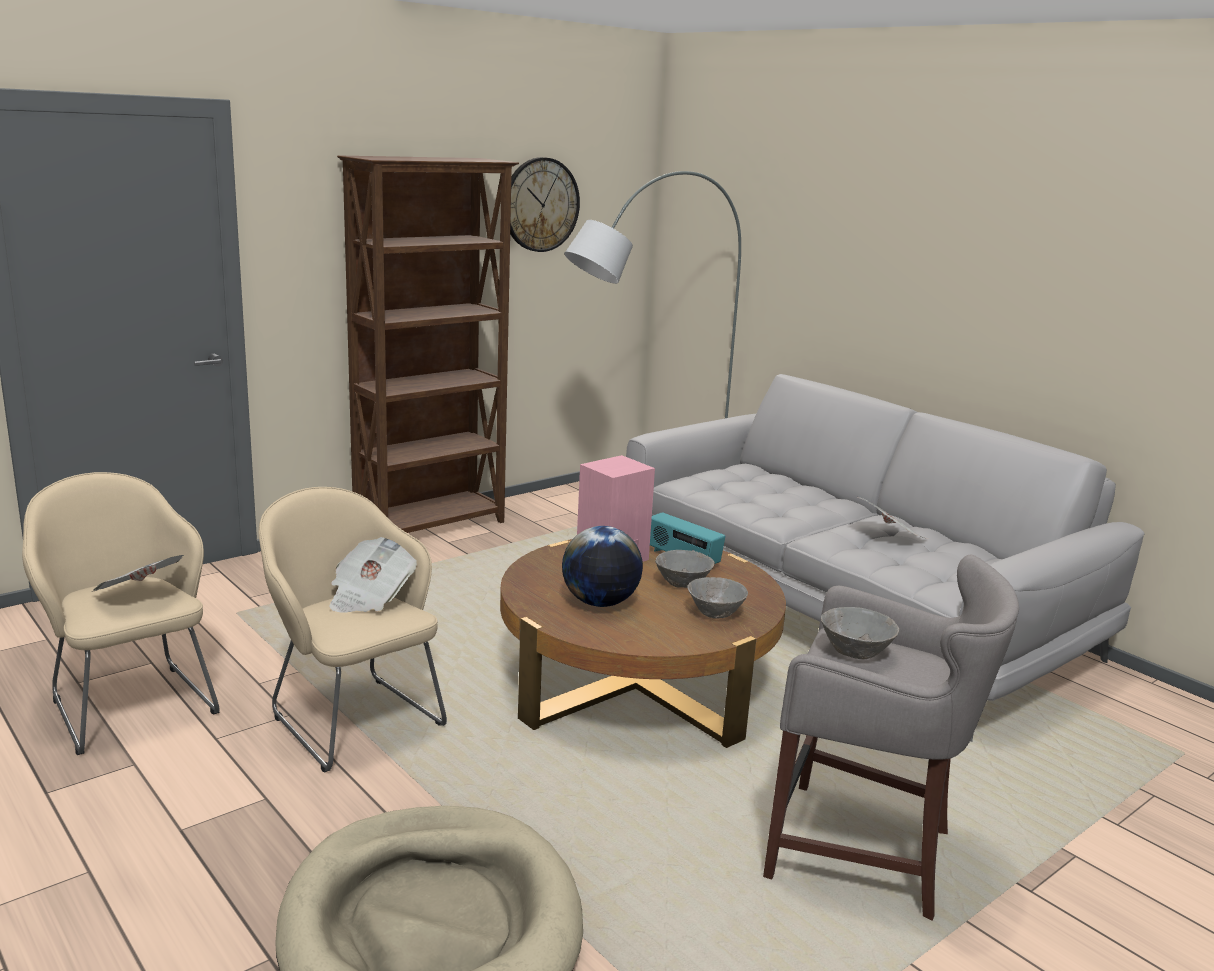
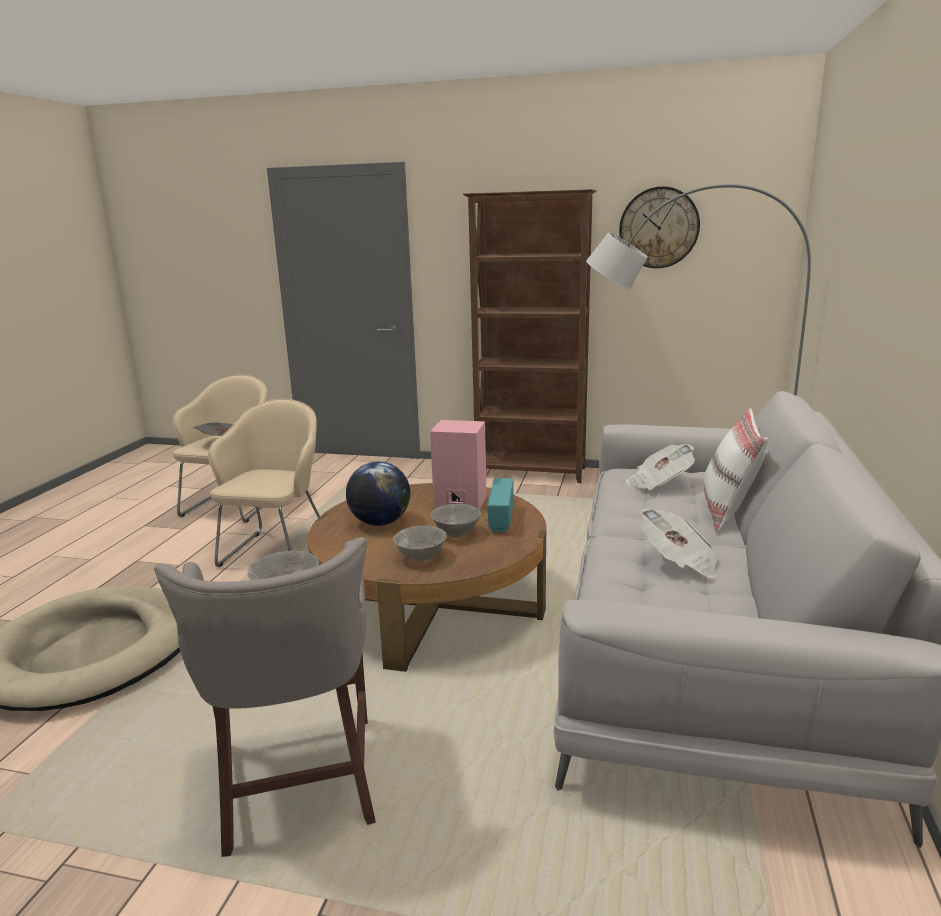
camera: 55 degrees right, 0 degrees up
newspaper [329,537,417,613] -> newspaper moved to [625,444,695,490]
none -> white pillow [704,408,768,533]

